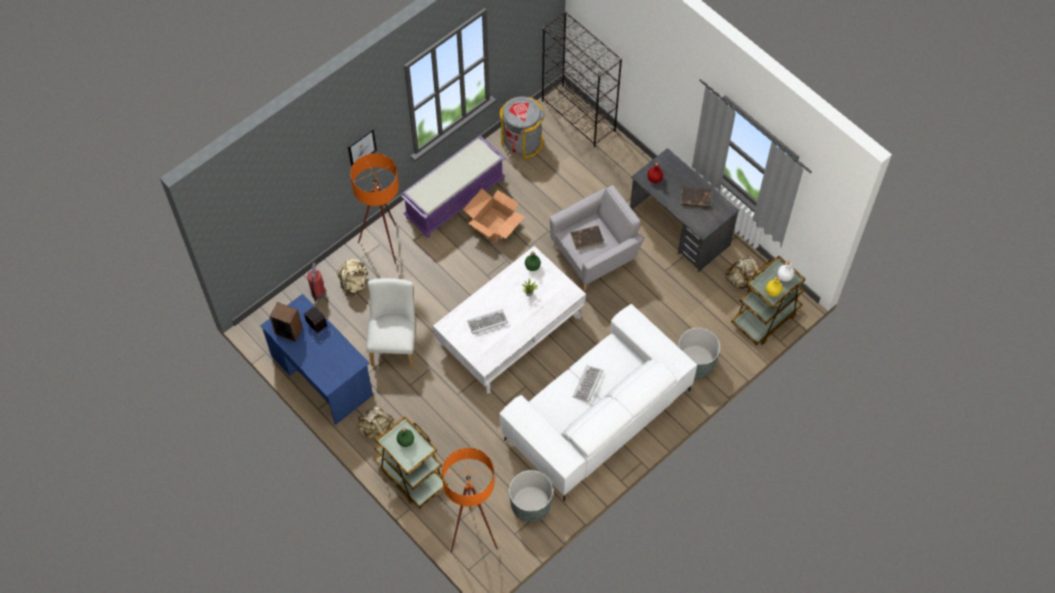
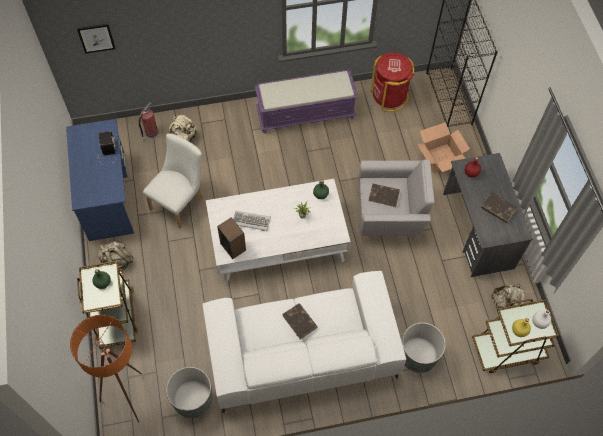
camera: 30 degrees right, 0 degrees up
speaker [270,302,303,342] -> speaker moved to [217,217,246,259]
picture [348,128,377,167] -> picture moved to [77,24,116,54]
orange floor lamp [350,153,399,264] -> none
cardboard box [463,188,525,243] -> cardboard box moved to [417,122,470,173]
grey trash can [499,97,545,159] -> red trash can [370,52,414,112]
keyboard [573,365,603,402] -> brown book [283,303,318,339]

